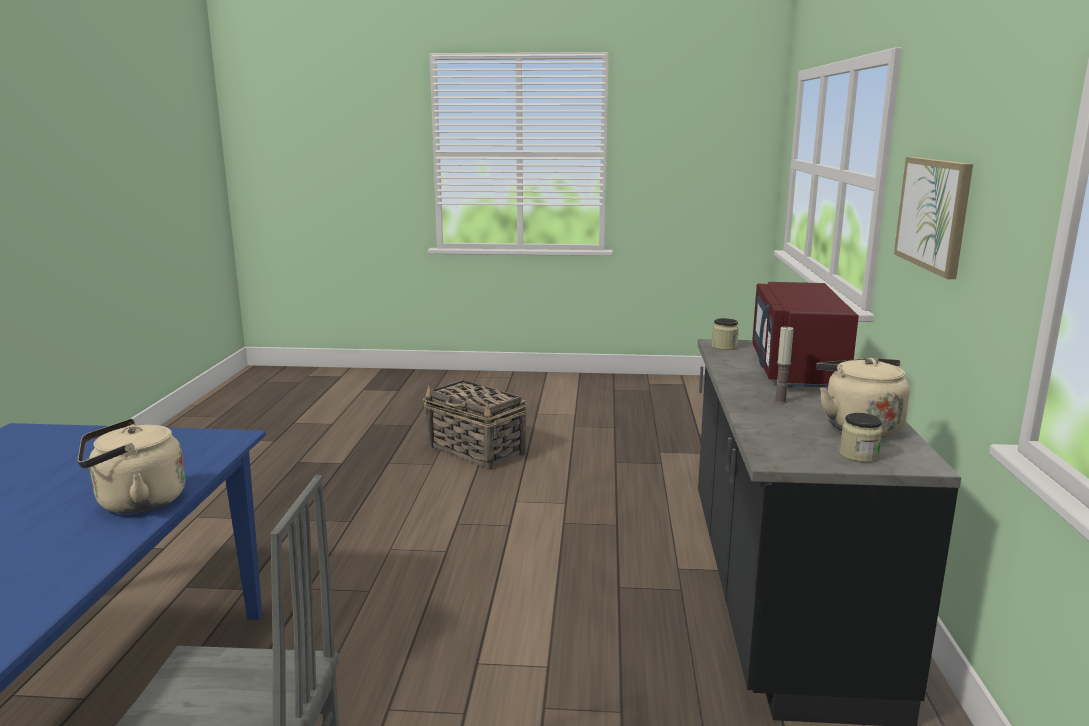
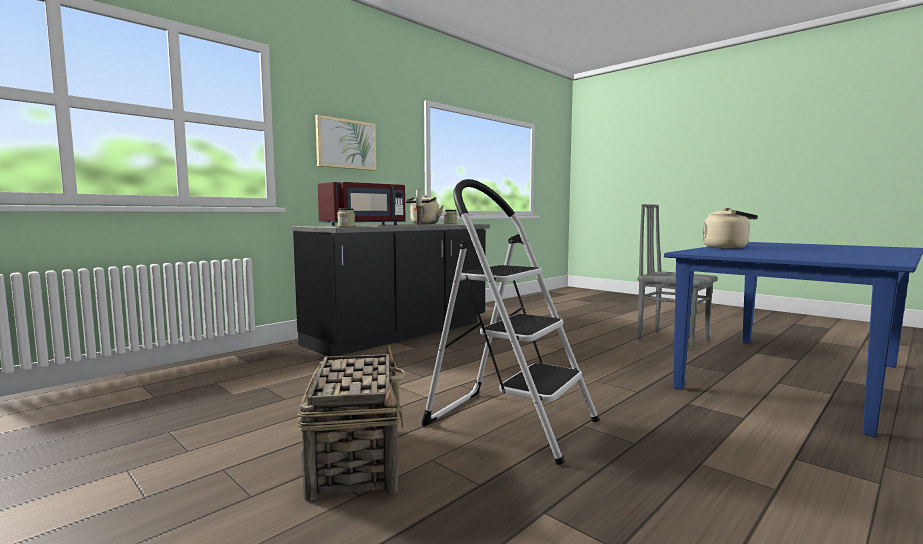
camera: 140 degrees left, 10 degrees down
none -> step ladder [422,179,600,465]

